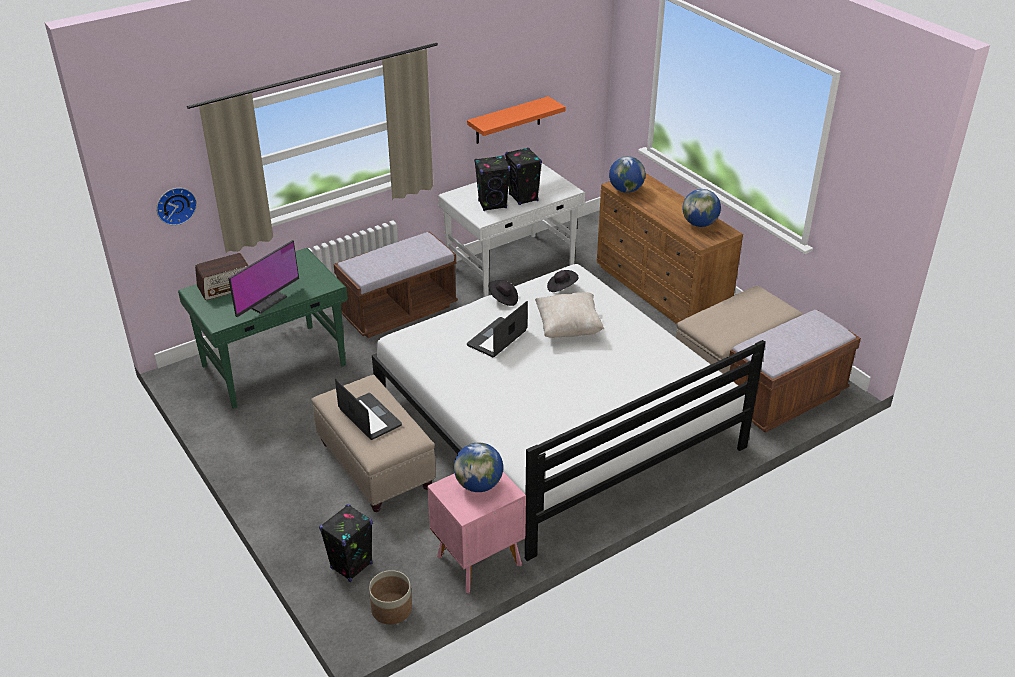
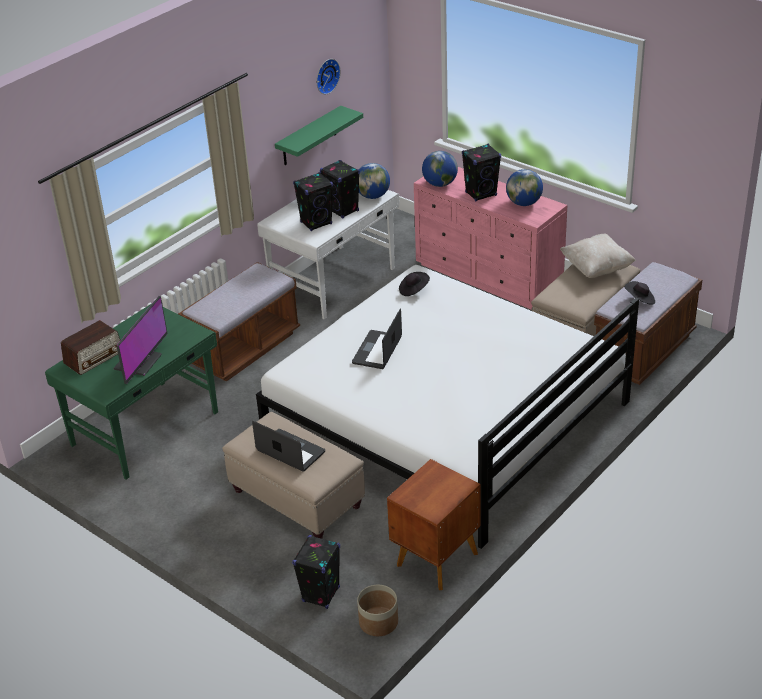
camera: 15 degrees left, 0 degrees up
wall clock [156,188,197,226] -> wall clock moved to [316,59,341,94]
pink nightstand [427,472,526,593] -> brown nightstand [387,459,481,590]
globe [454,442,503,492] -> globe moved to [359,163,390,199]
orange shelf [467,96,565,144] -> green shelf [275,106,363,165]
black hat [488,280,518,306] -> black hat moved to [624,281,655,305]
beige pillow [535,292,604,338] -> beige pillow moved to [560,233,636,278]
brown dresser [597,173,743,324] -> pink dresser [414,167,567,310]
none -> black speaker [462,144,501,201]

